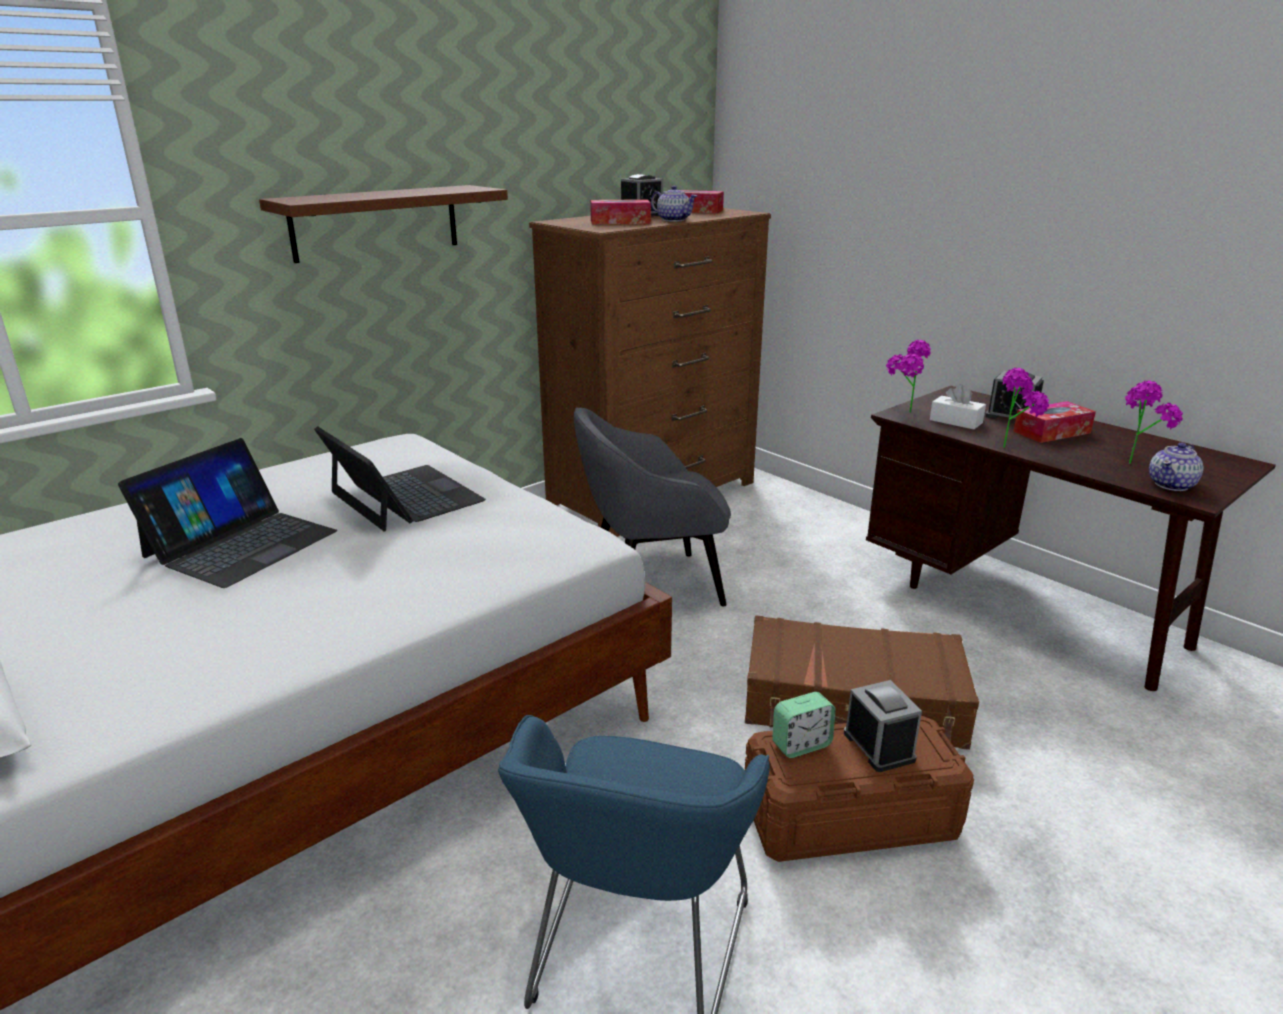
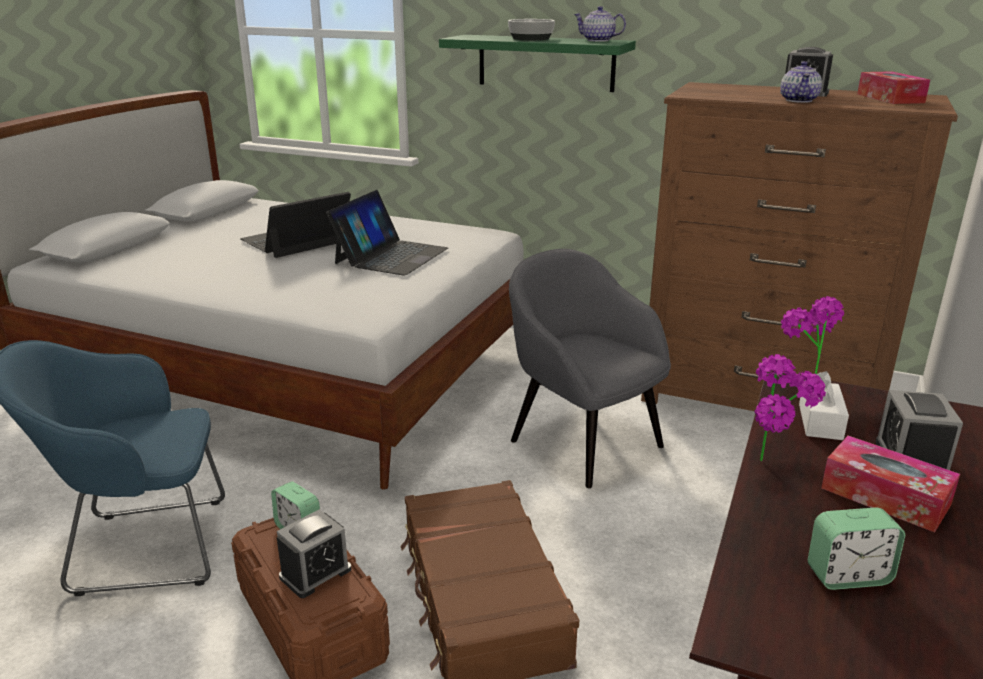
camera: 65 degrees right, 0 degrees up
laptop [118,438,337,588] -> laptop turned 135 degrees clockwise [240,192,351,258]
brown shelf [259,185,508,263] -> green shelf [439,35,636,92]
tissue box [590,199,651,224] -> none
potted plant [1125,381,1183,464] -> alarm clock [808,507,905,590]
teapot [1149,443,1203,491] -> teapot moved to [574,6,626,42]
none -> bowl [508,19,555,40]

